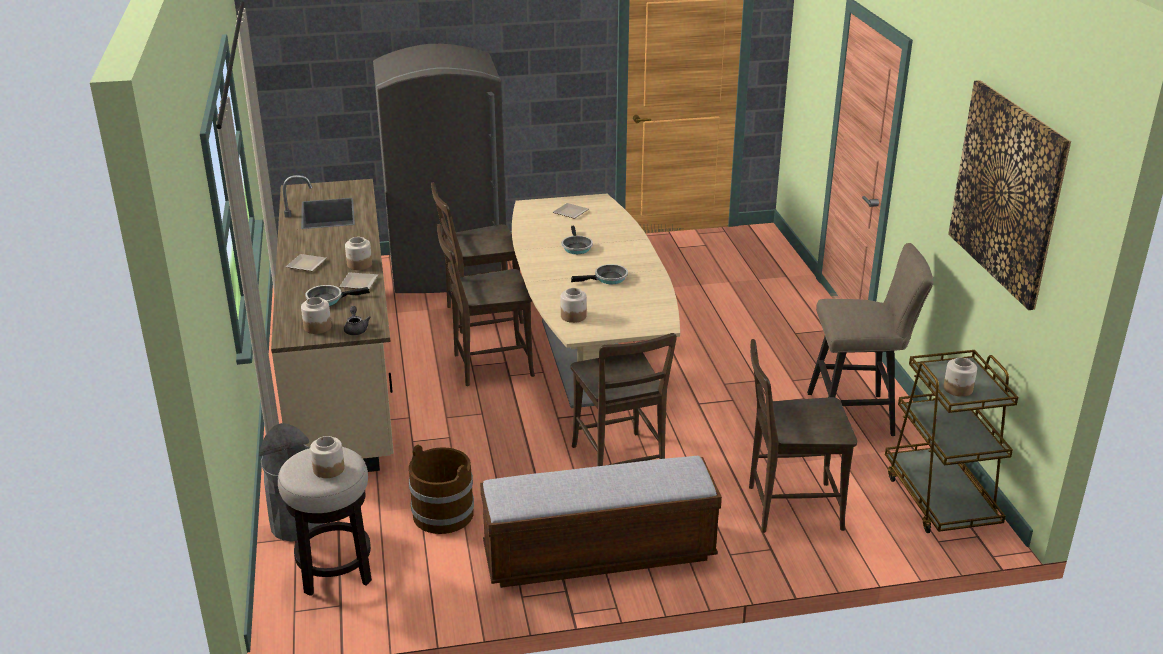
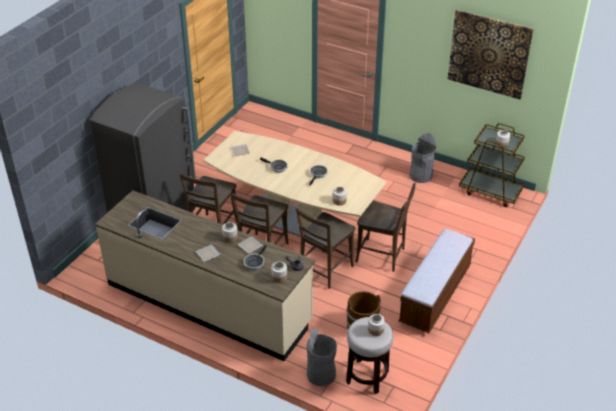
camera: 50 degrees left, 10 degrees up
brown chair [749,339,857,533] -> brown chair moved to [296,208,355,289]
beige stool [807,243,933,436] -> grey trash can [409,133,436,183]

